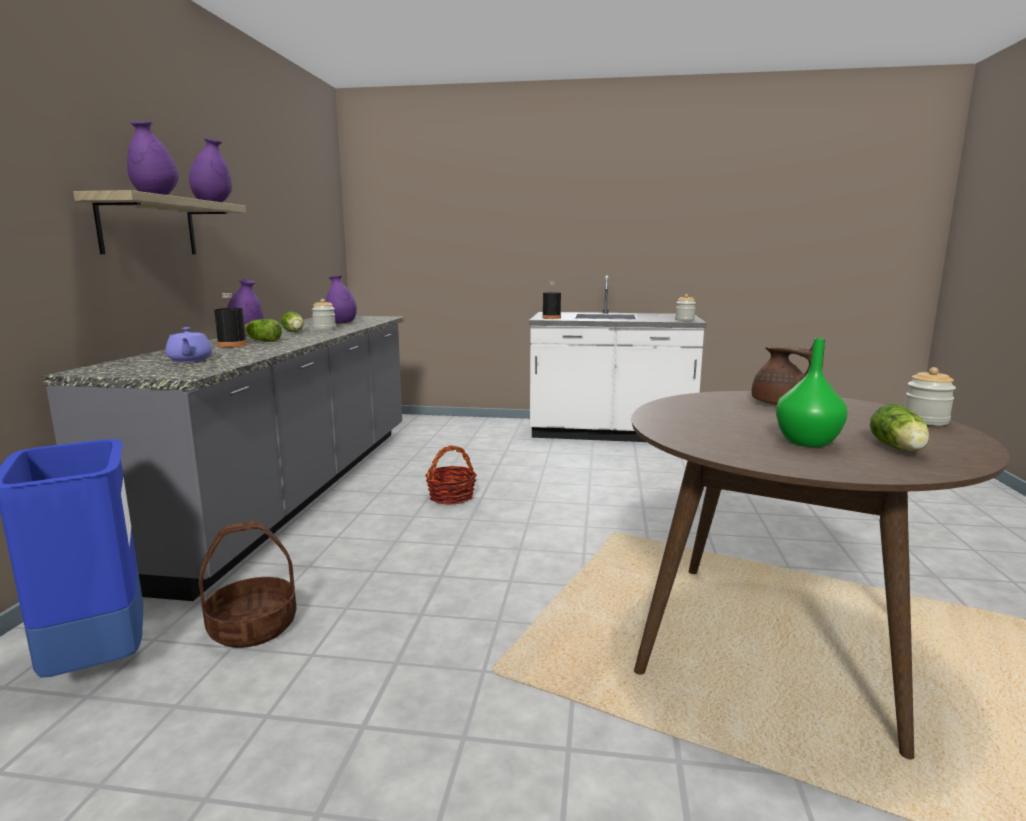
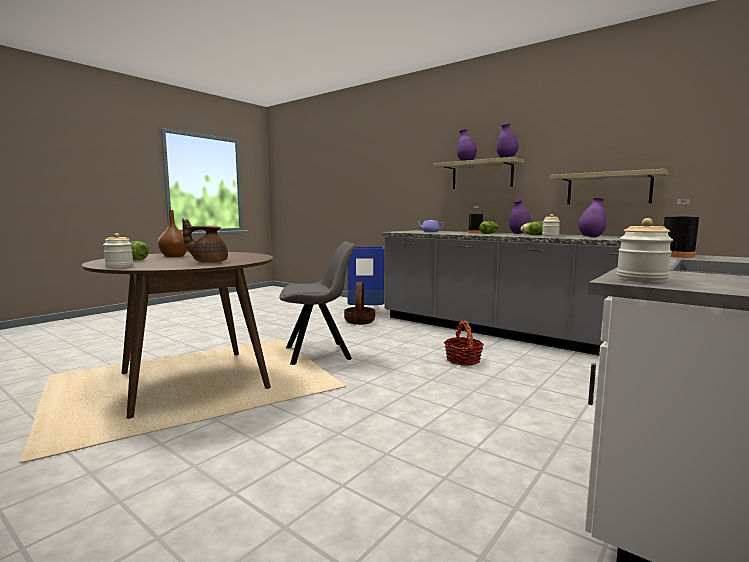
camera: 120 degrees right, 5 degrees down
green vase [776,338,848,447] -> brown vase [158,210,187,257]
none -> grey chair [280,241,356,365]
none -> shelf [550,169,669,204]

